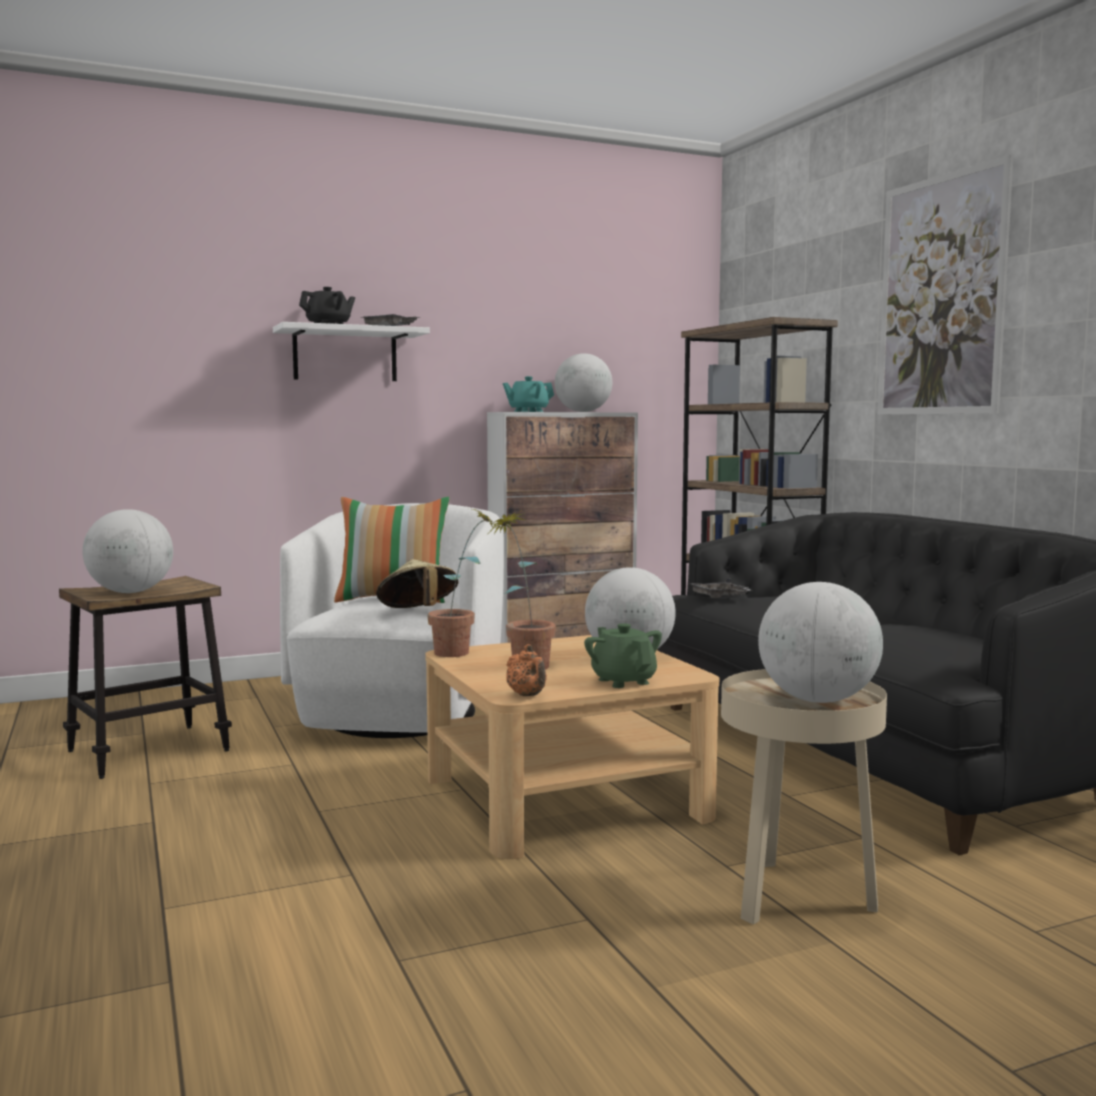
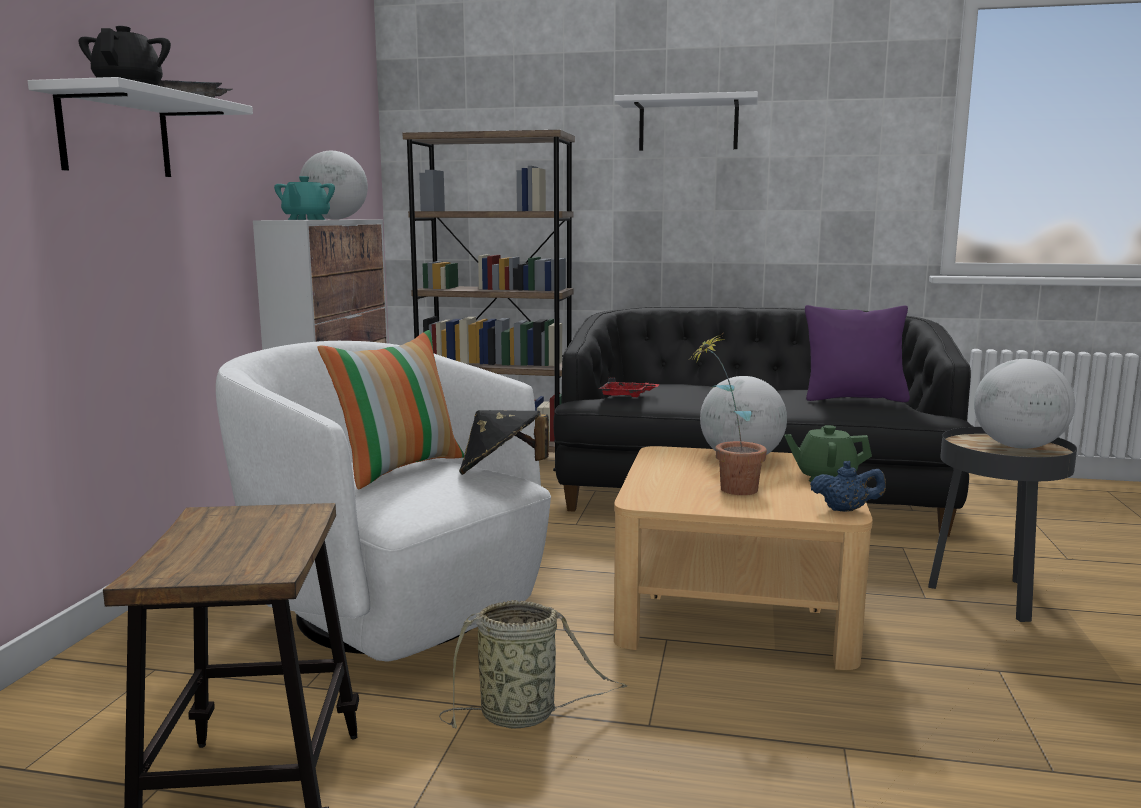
camera: 55 degrees left, 5 degrees up
globe [82,509,173,593] -> none
beige hat [376,559,458,608] -> black hat [459,410,549,475]
potted plant [427,509,500,657] -> none
orange teapot [506,644,547,696] -> blue teapot [810,461,886,512]
grey tray [692,578,751,598] -> red tray [598,378,660,397]
beige side table [721,669,887,924] -> black side table [928,427,1077,622]
picture [878,155,1014,415] -> white shelf [614,91,758,151]
none -> basket [439,600,627,729]
none -> purple pillow [805,305,910,402]

